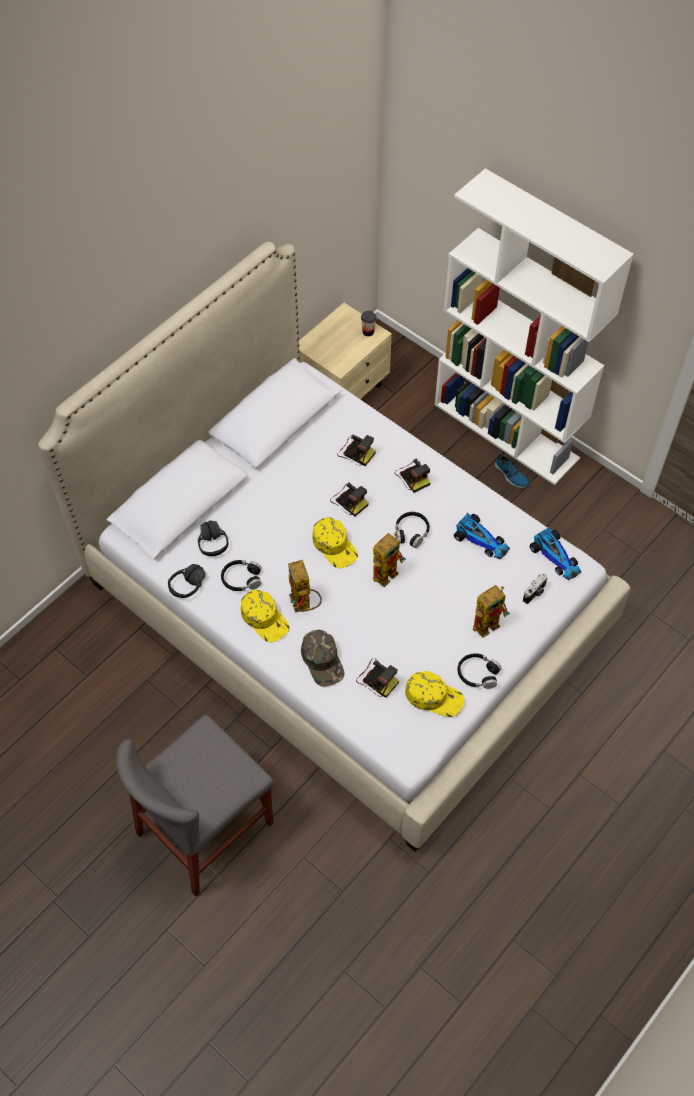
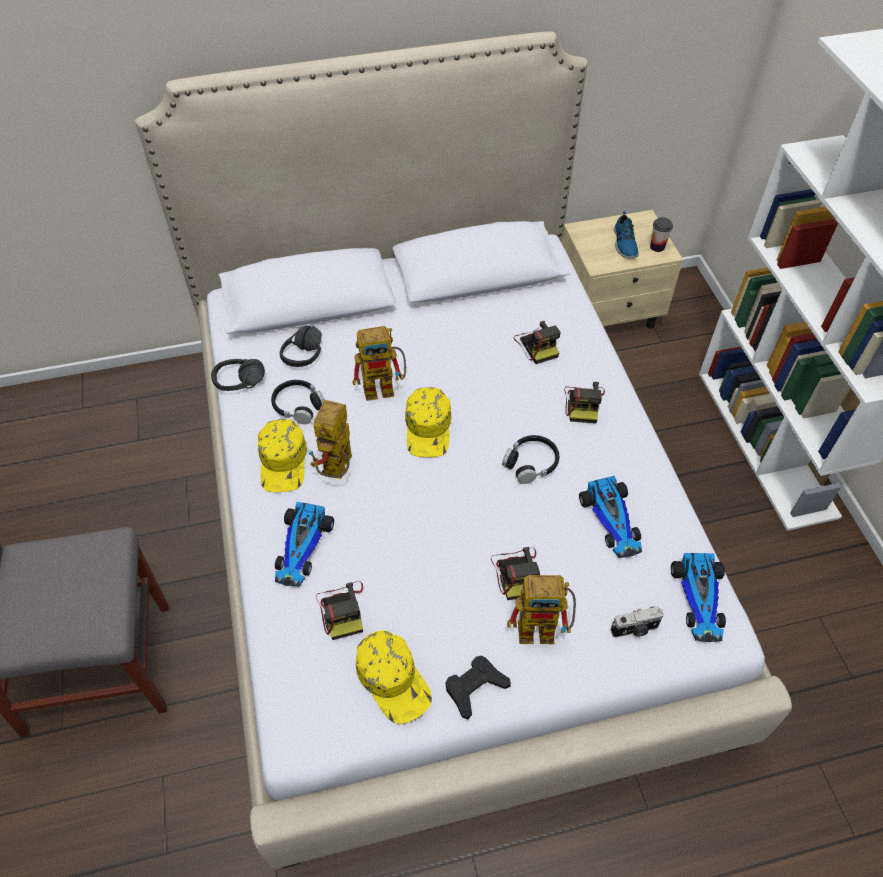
camera: 35 degrees right, 5 degrees down
green cap [301,630,345,687] -> toy car [275,502,334,587]
camera [330,482,369,516] -> camera moved to [491,547,540,600]
toy robot [373,533,406,587] -> toy robot moved to [353,326,406,401]
black headphones [457,653,502,689] -> black game controller [446,656,511,719]
shoe [495,453,530,488] -> shoe moved to [614,211,639,258]

